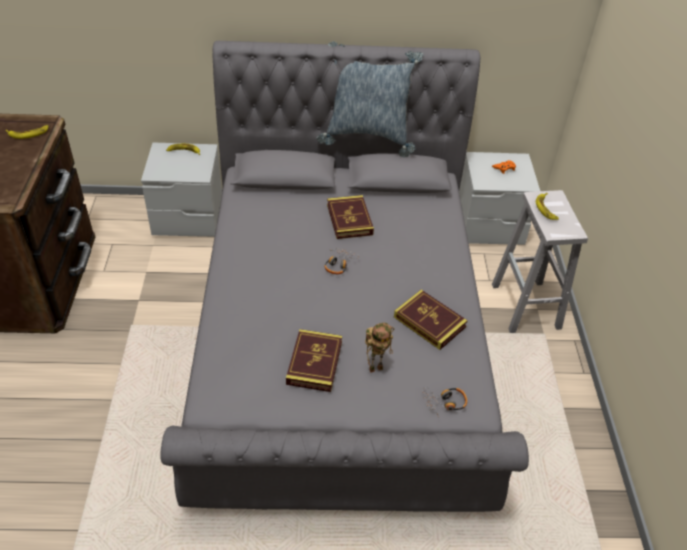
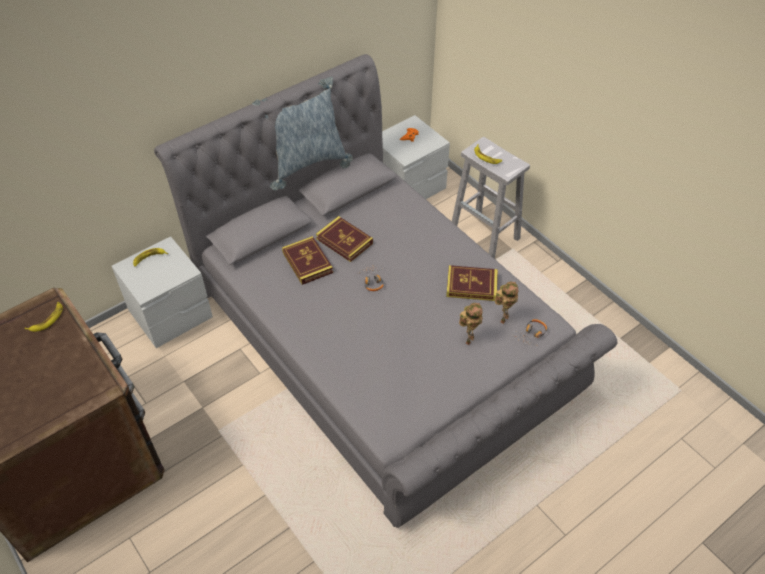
camera: 35 degrees left, 5 degrees up
book [286,329,342,392] -> book moved to [282,236,333,285]
none -> toy robot [495,282,518,324]

